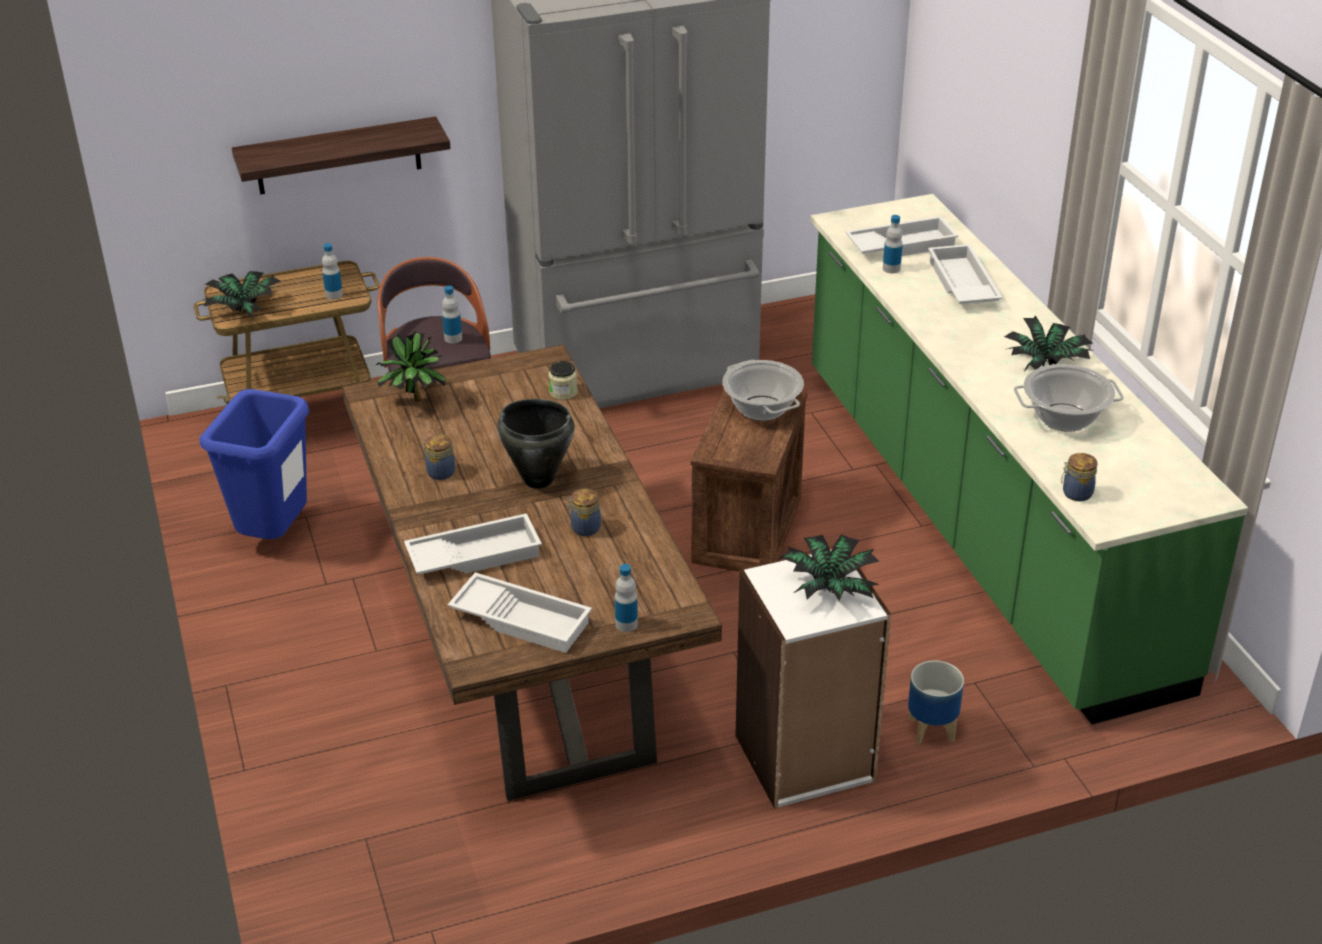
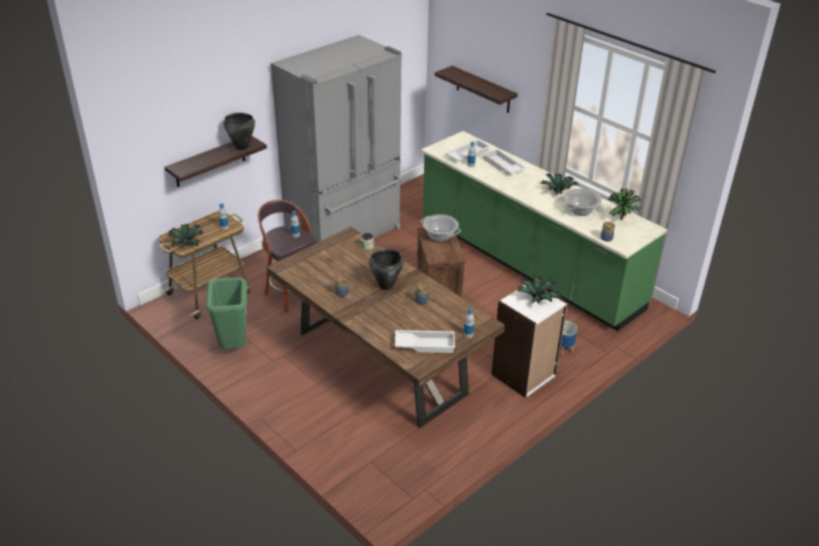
camera: 25 degrees left, 0 degrees up
blue trash can [199,389,310,539] -> green trash can [206,277,247,349]
potted plant [376,332,446,402] -> potted plant moved to [608,188,641,220]
white tray [404,513,542,575] -> none
none -> black cooking pot [224,113,255,150]
none -> shelf [435,66,518,113]

